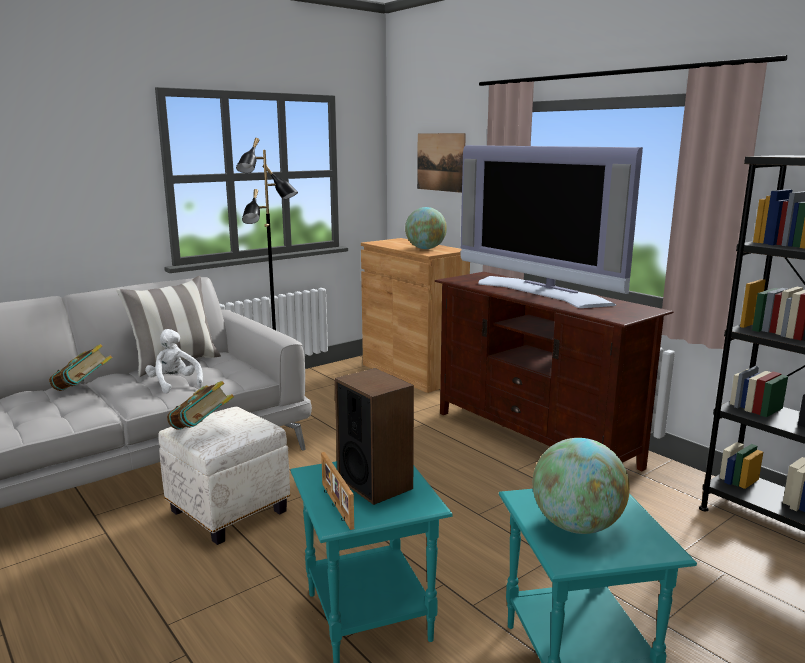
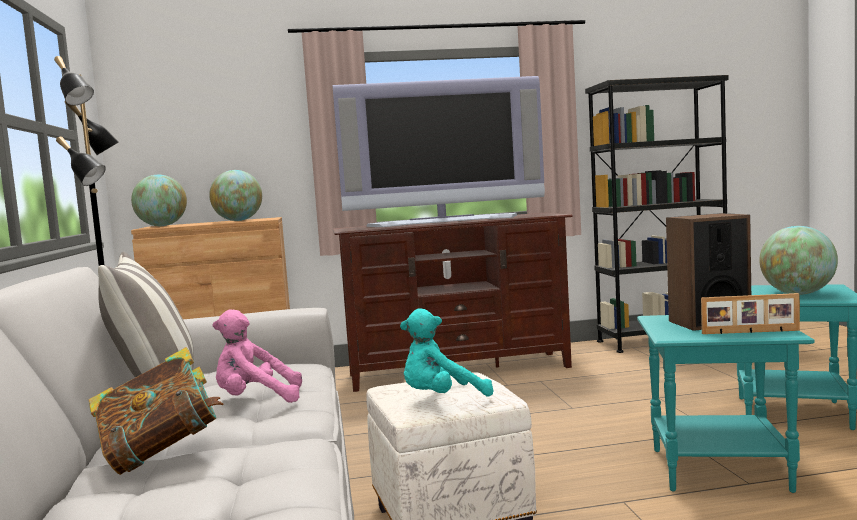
camera: 60 degrees left, 10 degrees down
white plush toy [145,329,203,393] -> pink plush toy [212,309,302,403]
book [167,381,234,430] -> turquoise plush toy [400,308,493,397]
picture [417,133,466,193] -> none
none -> globe [131,175,187,226]

